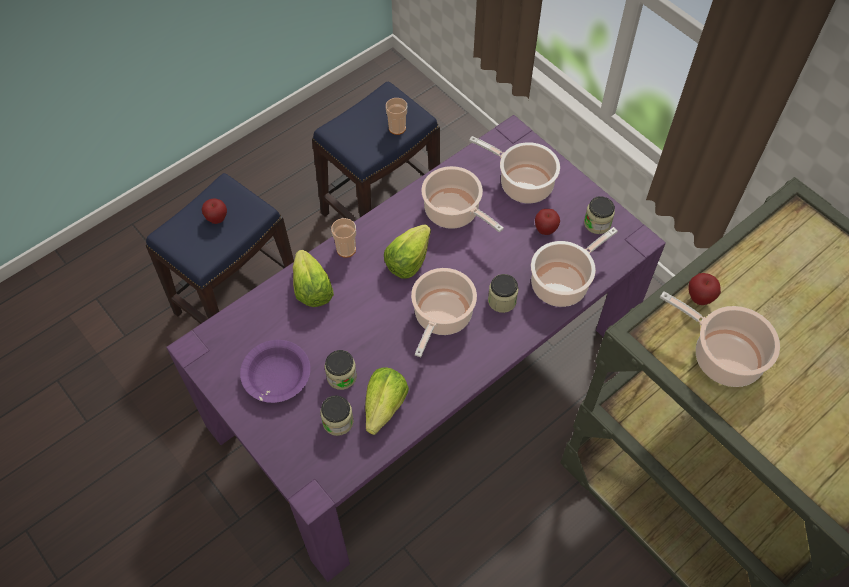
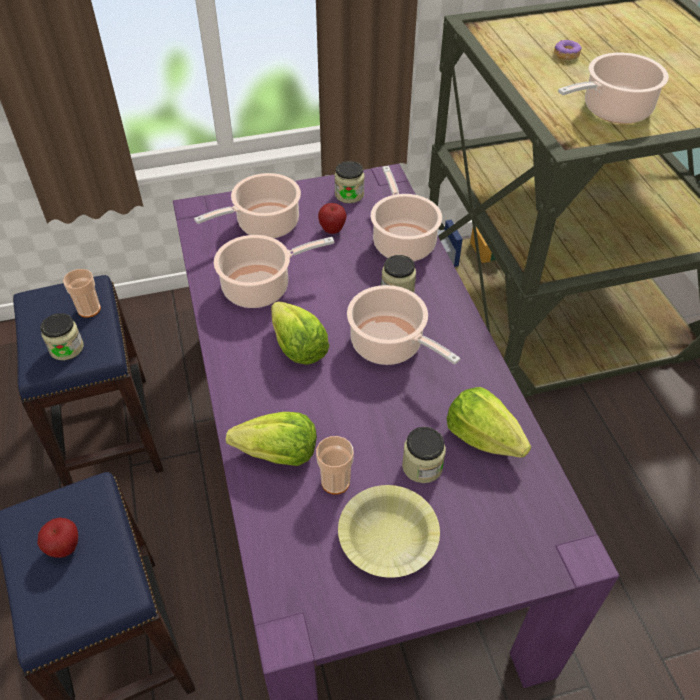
camera: 65 degrees left, 10 degrees down
purple bowl [240,340,311,403] -> yellow bowl [338,485,440,578]
jar [320,395,354,436] -> jar moved to [40,313,84,360]
cup [331,218,356,258] -> cup moved to [316,436,354,495]
apple [688,273,721,305] -> none
none -> donut [554,39,582,60]

